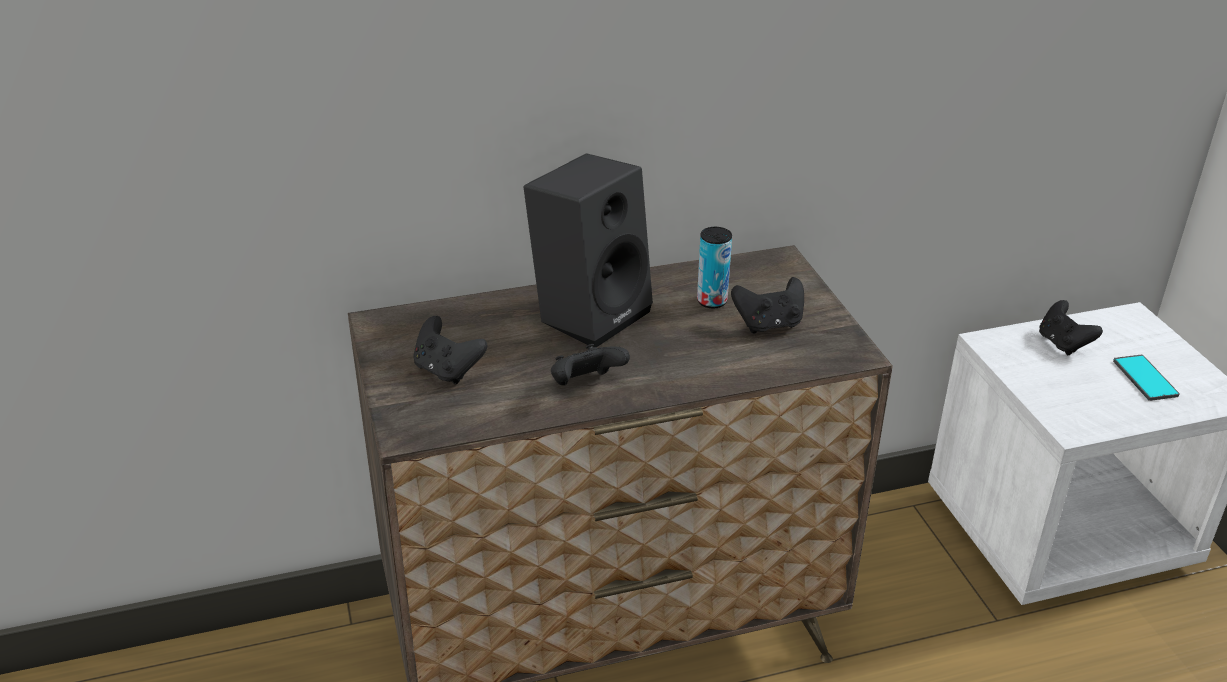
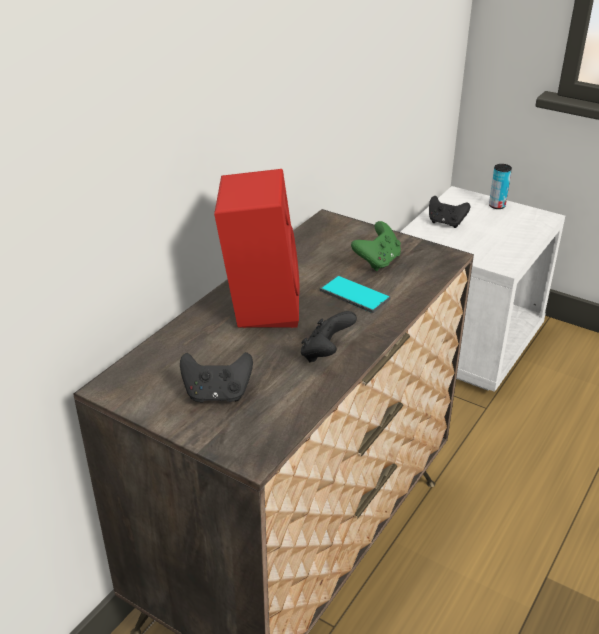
camera: 40 degrees left, 0 degrees up
black speaker [524,153,653,347] -> red speaker [214,169,300,328]
can [697,227,732,308] -> can moved to [489,164,512,209]
black game controller [731,277,804,334] -> green game controller [351,221,401,271]
phone [1113,355,1180,401] -> phone moved to [320,275,390,313]

